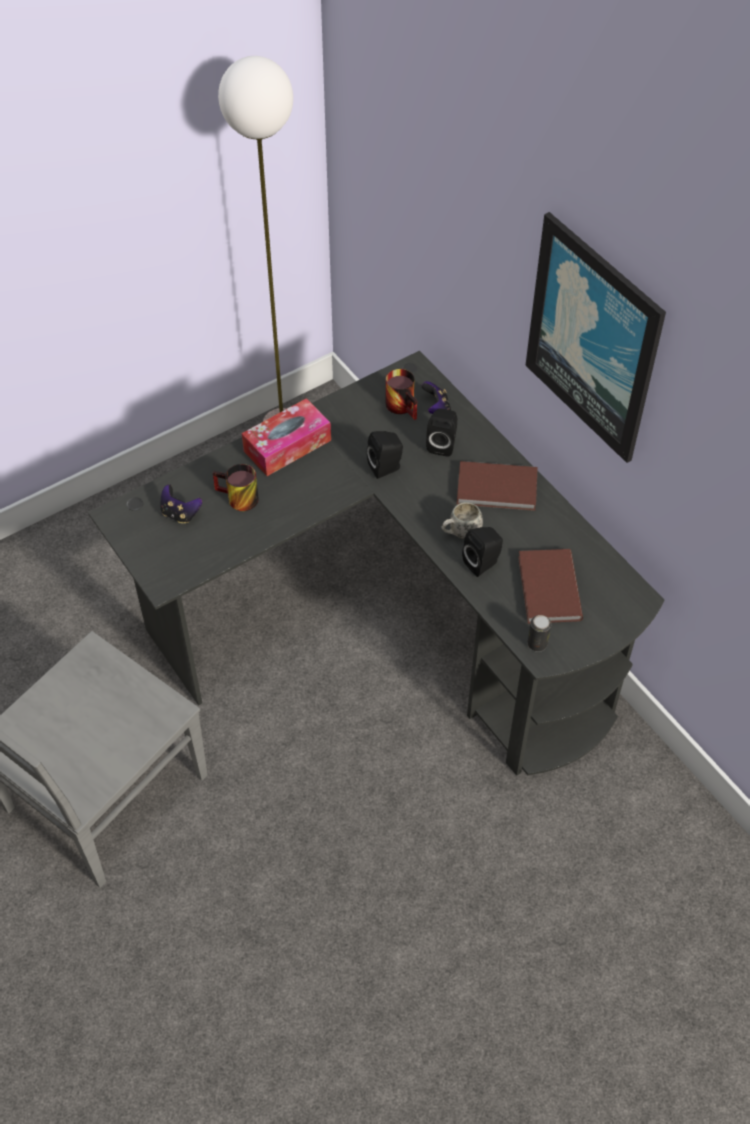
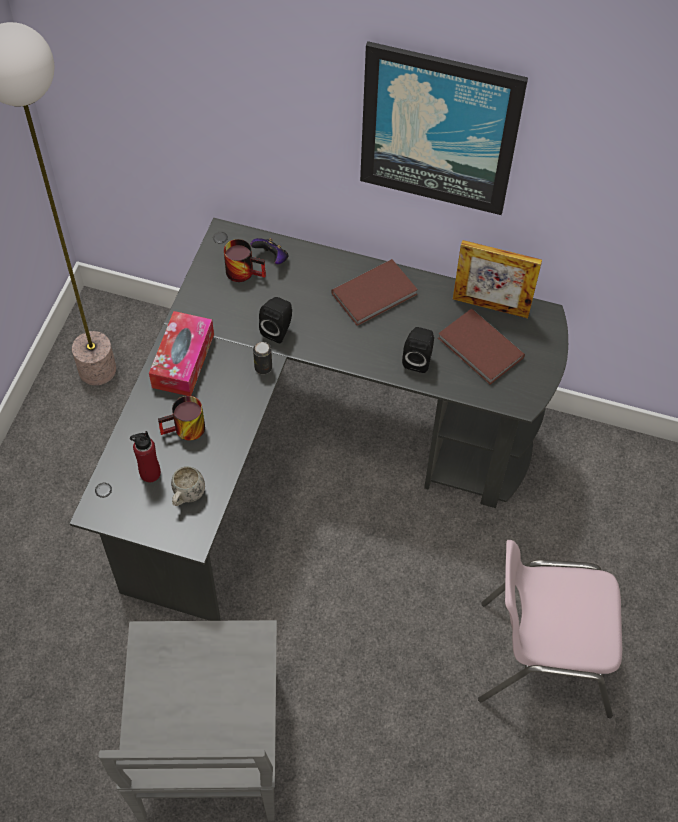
camera: 40 degrees left, 5 degrees up
game controller [160,484,202,523] -> red bottle [130,431,161,482]
black speaker [426,408,458,456] -> none
white mug [441,502,483,539] -> white mug moved to [171,466,205,506]
can [527,615,551,652] -> can moved to [253,342,272,374]
none -> picture frame [453,240,542,318]
none -> pink chair [478,540,622,718]

